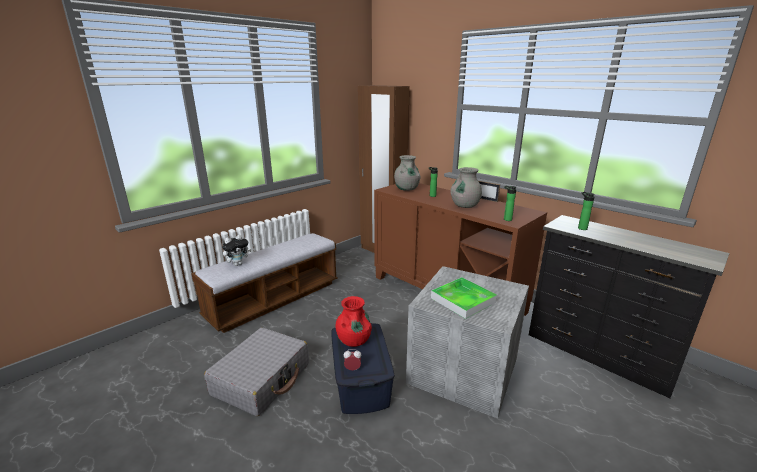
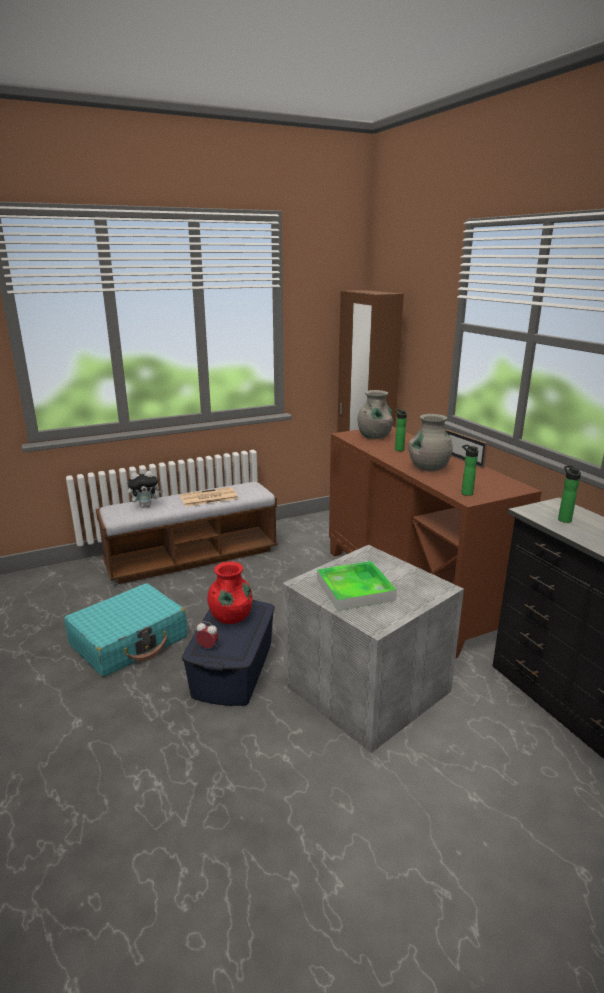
camera: 20 degrees right, 0 degrees up
grey suitcase [204,327,309,416] -> turquoise suitcase [64,583,188,677]
none -> newspaper [180,487,238,507]

